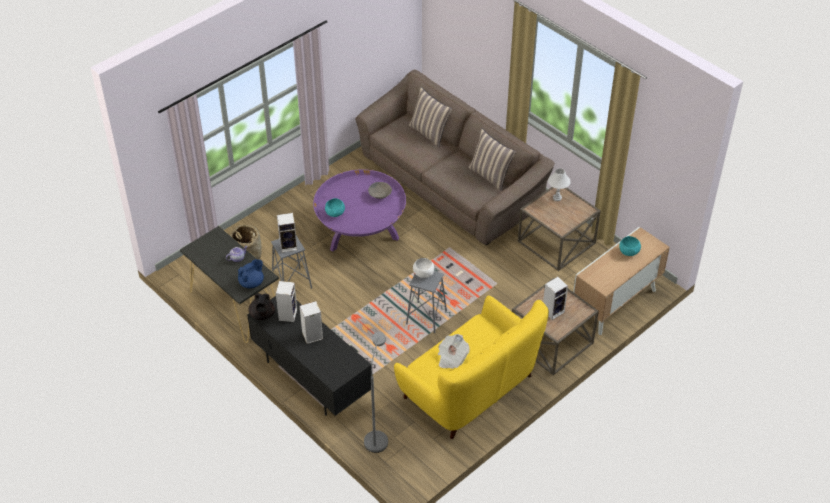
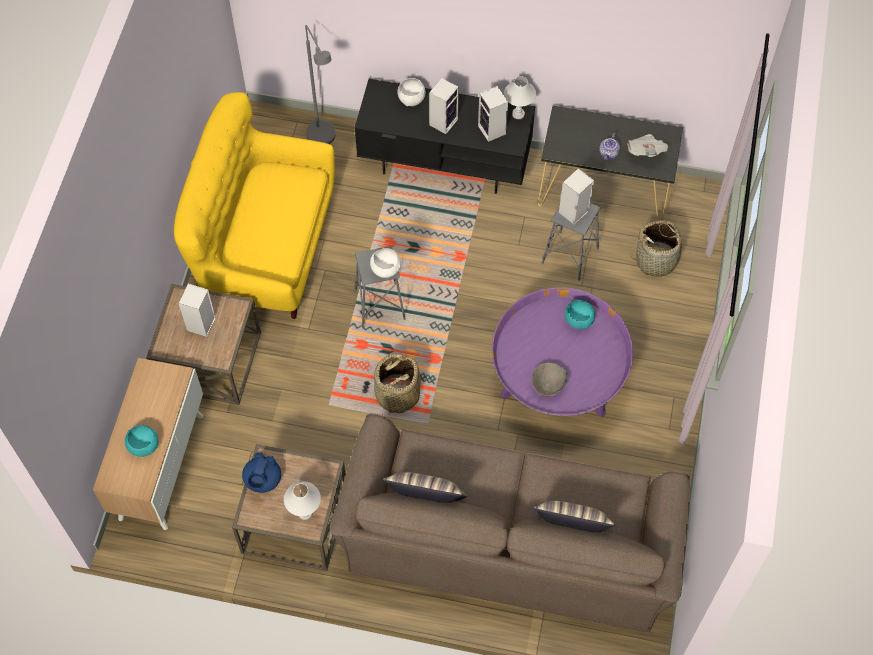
camera: 145 degrees right, 15 degrees up
blue teapot [238,259,264,288] -> blue teapot moved to [242,452,281,493]
black teapot [249,293,275,320] -> white table lamp [504,76,536,119]
newspaper [438,334,470,369] -> newspaper moved to [627,134,668,157]
none -> basket [374,354,421,416]
none -> white bowl [397,78,425,106]

